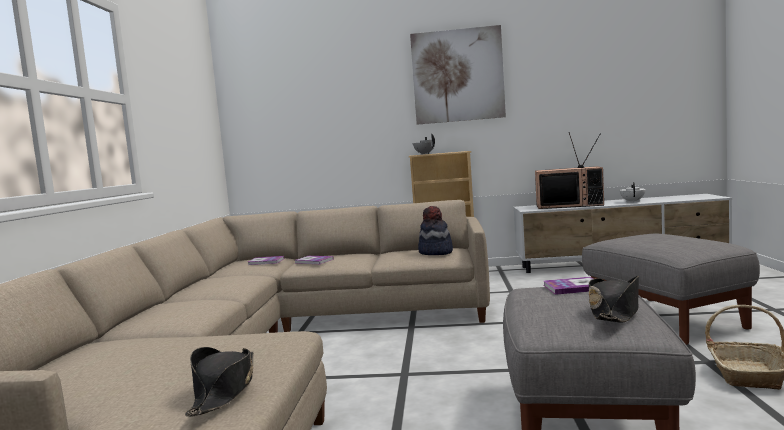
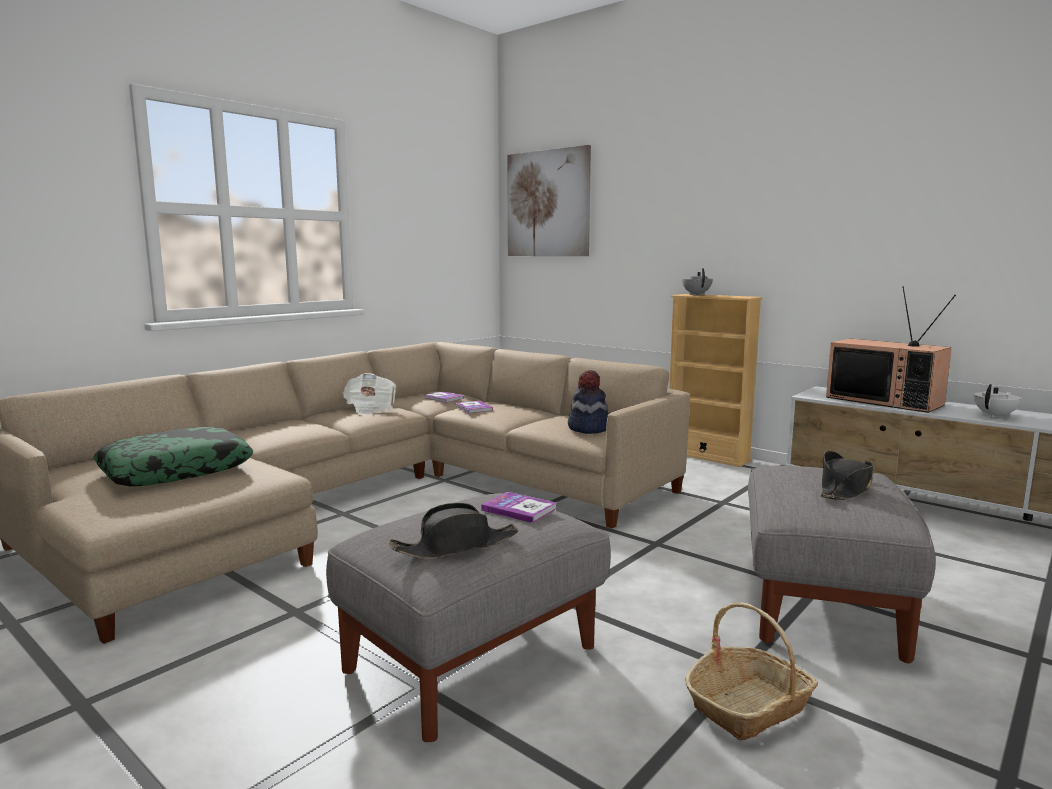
camera: 35 degrees right, 5 degrees up
black hat [185,347,253,417] -> black hat moved to [821,451,874,500]
picture [410,25,506,125] -> picture moved to [507,145,591,256]
none -> pillow [93,427,253,486]
none -> newspaper [342,373,396,415]

